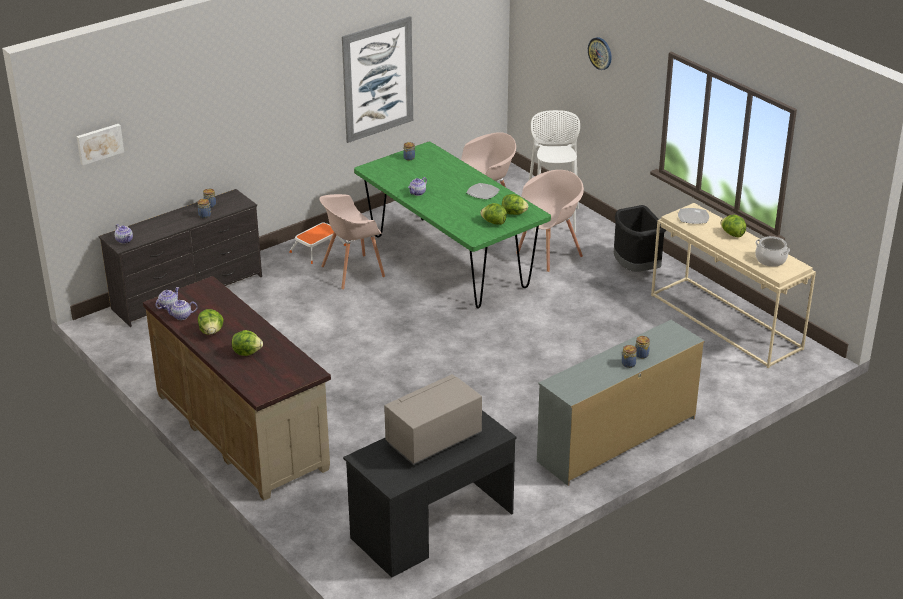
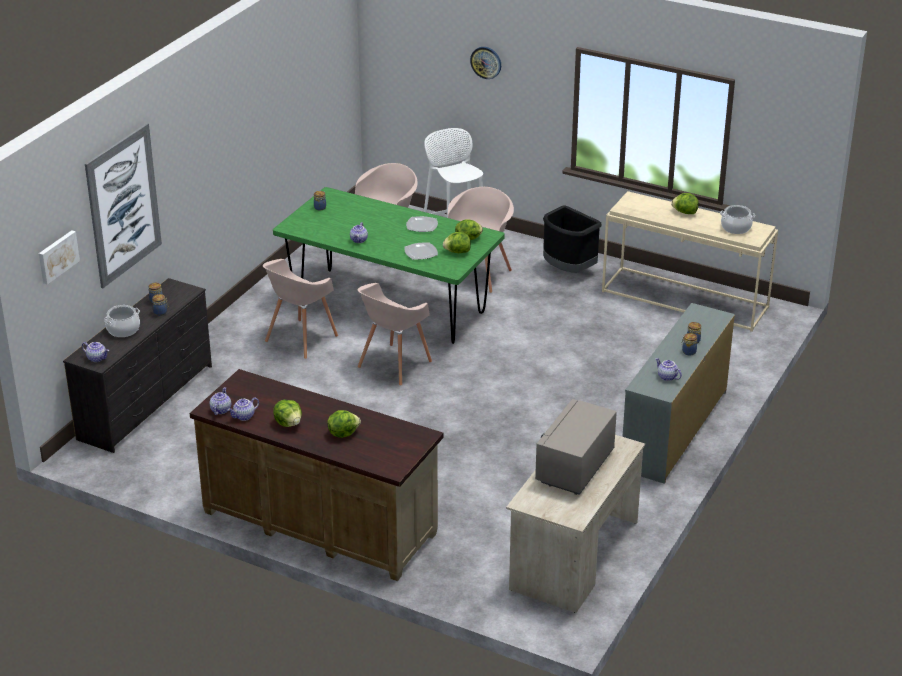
camera: 25 degrees left, 0 degrees up
orange step ladder [289,222,346,264] -> none
picture [342,16,413,143] -> picture moved to [85,123,162,288]
black desk [343,410,517,578] -> beige desk [506,435,645,613]
plate [678,208,709,224] -> plate moved to [404,242,438,260]
none -> cooking pot [104,305,140,337]
none -> beige chair [358,283,432,386]
none -> teapot [655,358,682,381]

